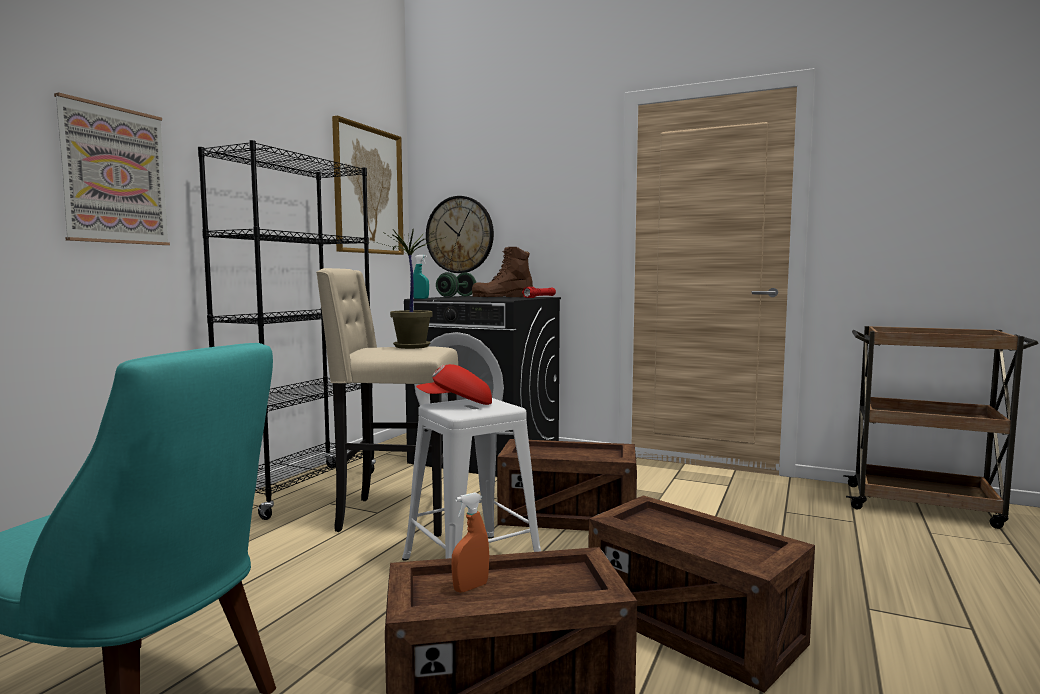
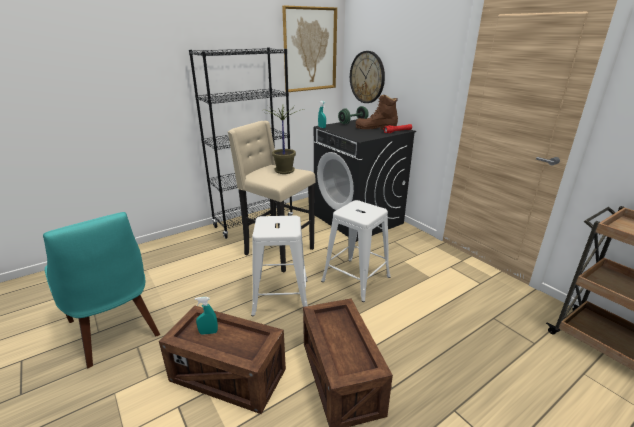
camera: 30 degrees right, 20 degrees up
picture [54,92,170,245] -> none
red cap [416,364,492,405] -> none
orange spray bottle [451,492,489,593] -> turquoise spray bottle [195,297,218,335]
crate [497,439,637,531] -> white stool [321,200,391,302]

